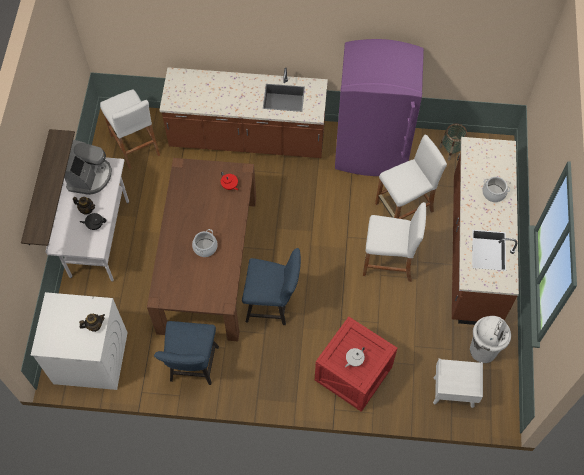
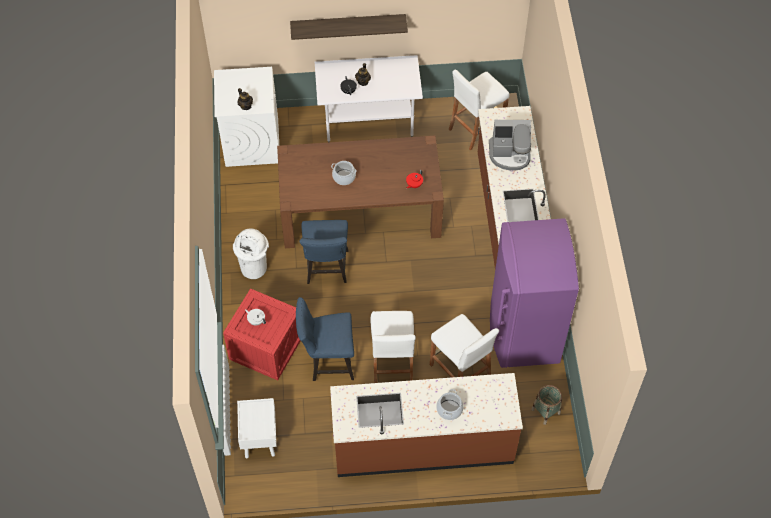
camera: 80 degrees right, 5 degrees down
coffee machine [64,139,112,195] -> coffee machine moved to [489,120,531,171]
blue chair [154,321,219,385] -> blue chair moved to [296,297,354,381]
white trash can [470,316,511,363] -> white trash can moved to [233,228,269,279]

